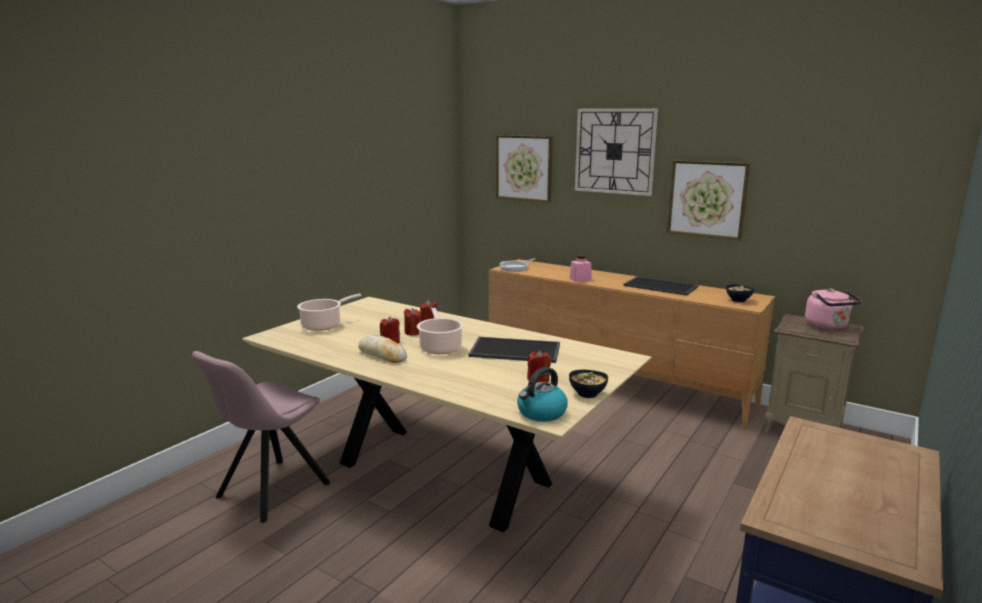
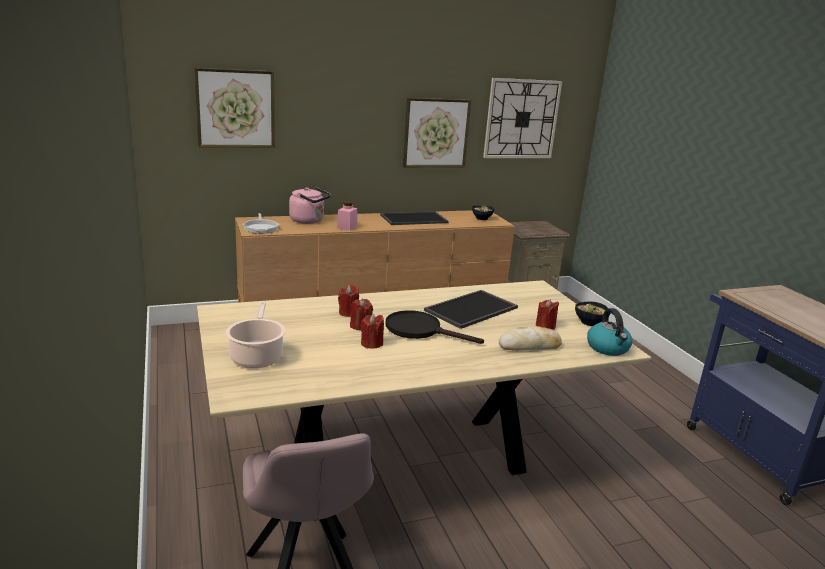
camera: 55 degrees left, 5 degrees up
bread [358,335,407,363] -> bread moved to [499,326,562,351]
cooking pot [417,308,464,354] -> black frying pan [386,310,484,344]
wall clock [575,108,658,196] -> wall clock moved to [483,78,562,158]
pink kettle [805,288,862,330] -> pink kettle moved to [289,187,331,224]

